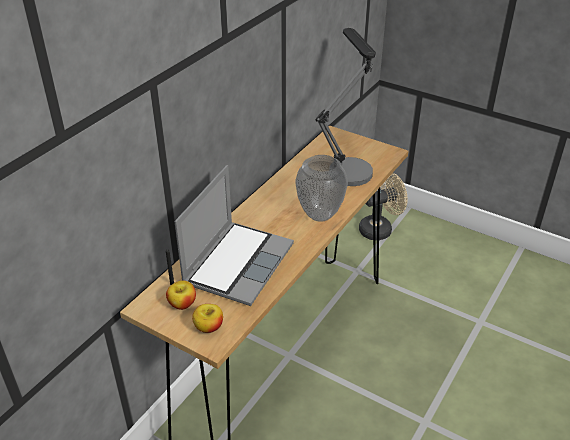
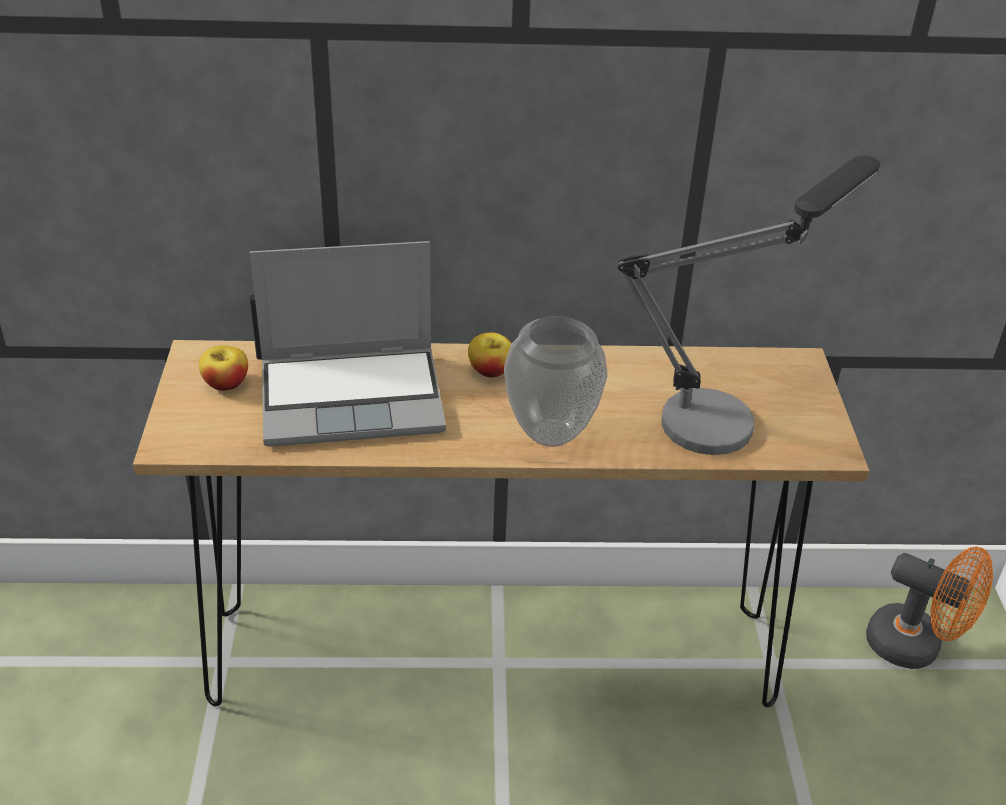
camera: 55 degrees right, 0 degrees up
apple [192,304,223,333] -> apple moved to [468,333,512,378]
beige fan [359,173,408,241] -> orange fan [866,547,993,669]

